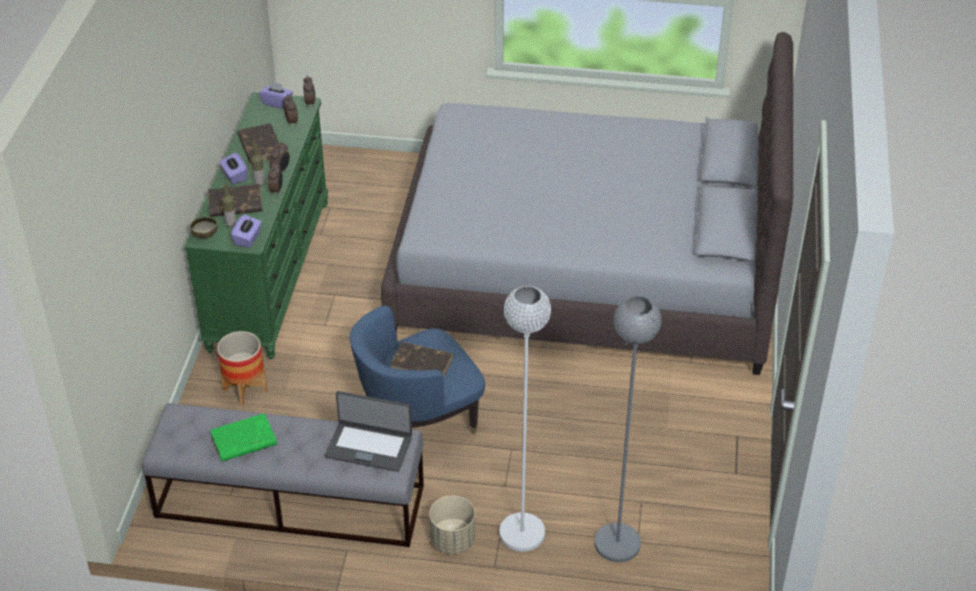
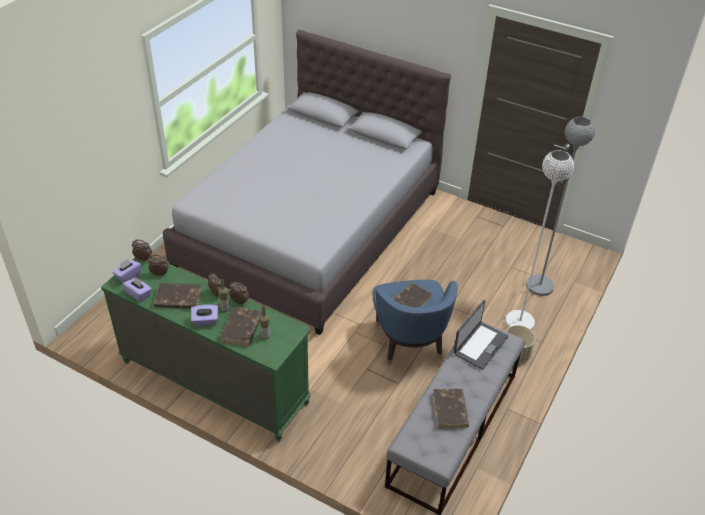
camera: 70 degrees left, 0 degrees up
bowl [190,217,217,238] -> none
green book [210,413,277,462] -> brown book [433,389,469,429]
planter [217,331,268,406] -> none
purple tissue box [231,214,262,248] -> purple tissue box moved to [123,277,152,302]

